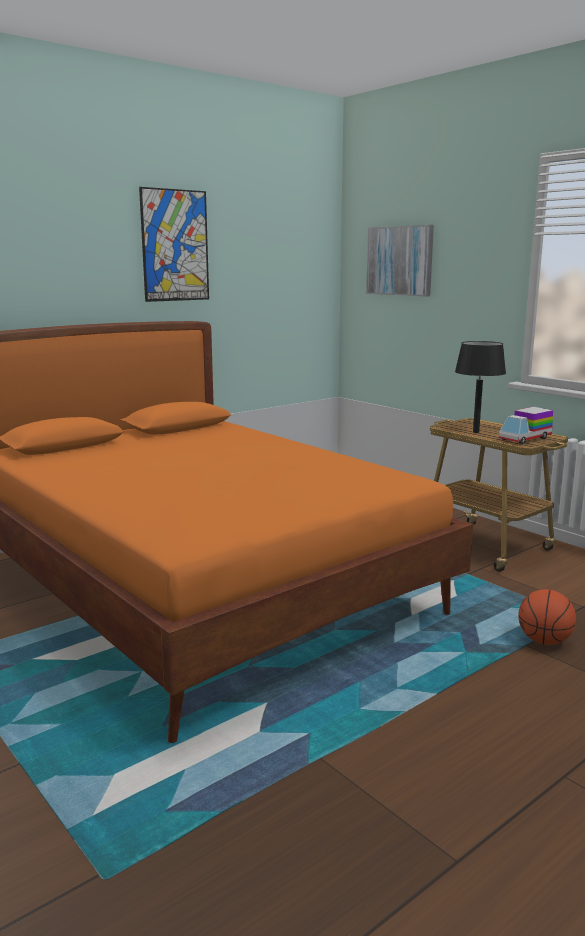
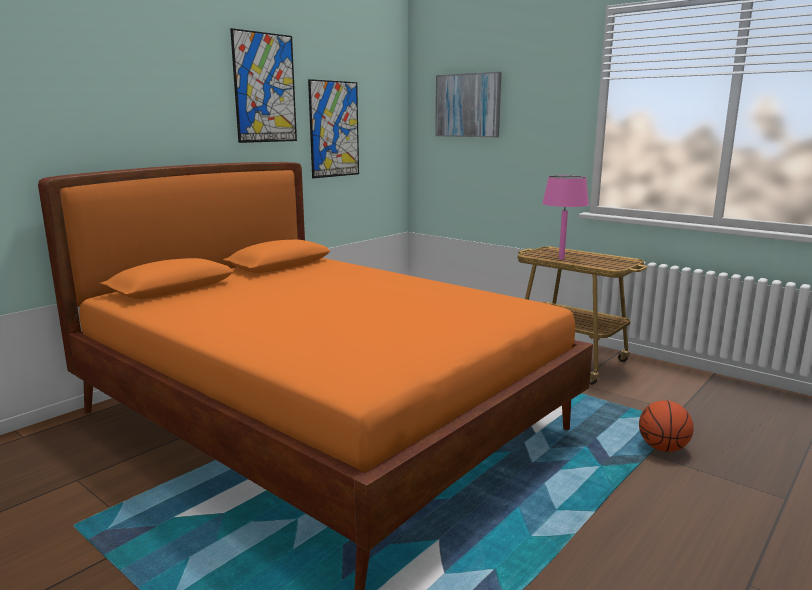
camera: 10 degrees left, 0 degrees up
black table lamp [455,341,506,433] -> pink table lamp [542,176,589,259]
toy truck [499,407,553,444] -> none
none -> picture [308,79,359,178]

